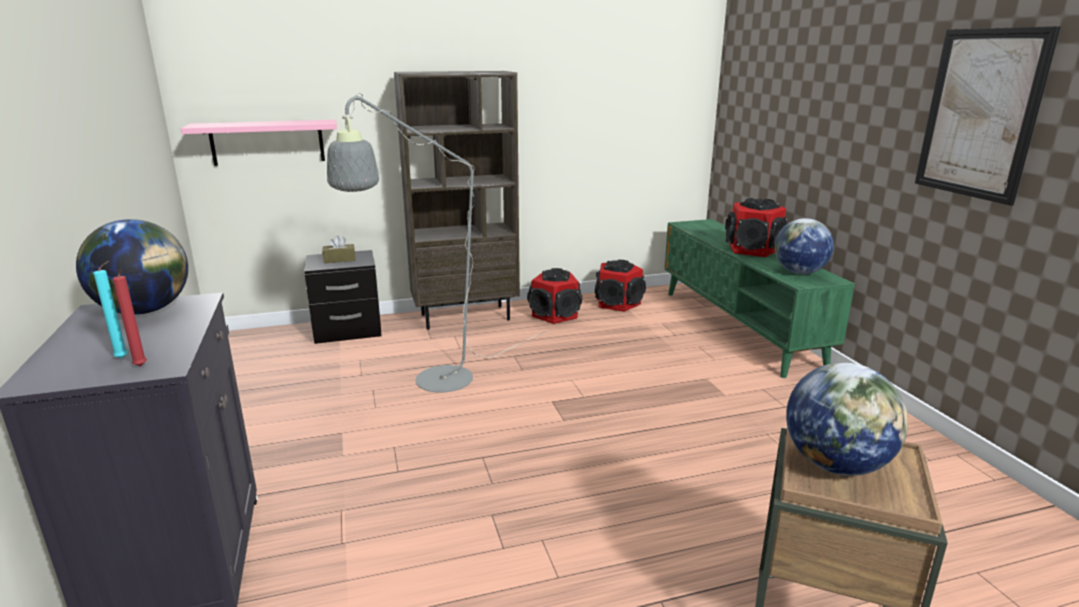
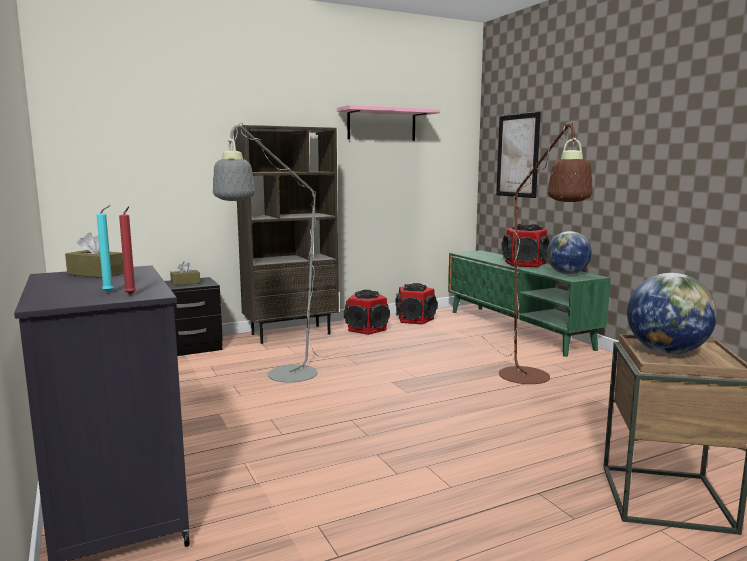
camera: 10 degrees left, 10 degrees down
globe [76,219,188,315] -> brown tissue box [65,233,124,278]
pink shelf [181,120,337,166] -> pink shelf moved to [337,105,440,141]
picture [915,26,1061,206] -> picture moved to [496,112,541,198]
none -> brown floor lamp [481,122,592,384]

